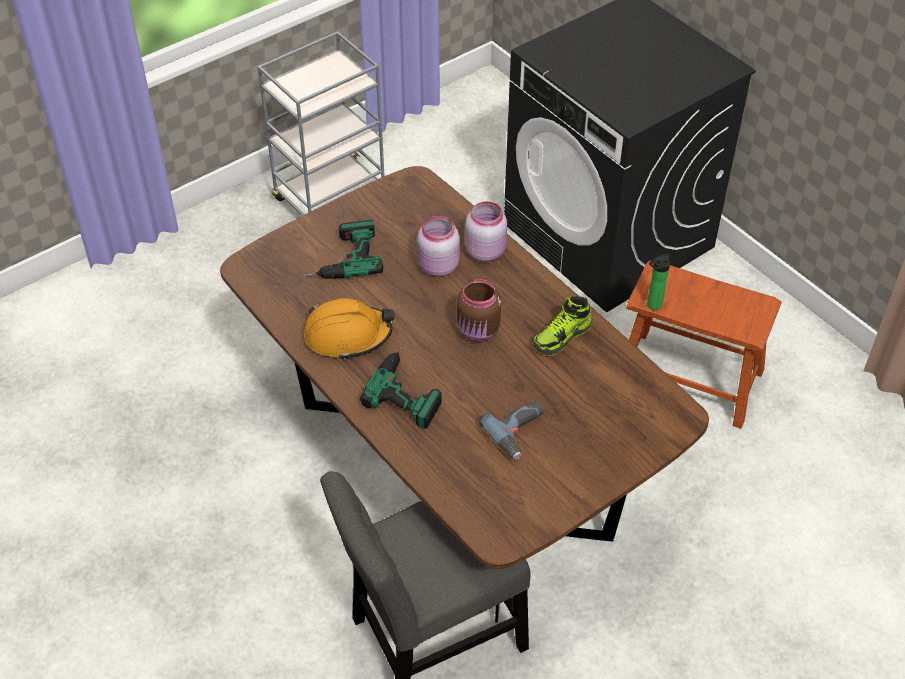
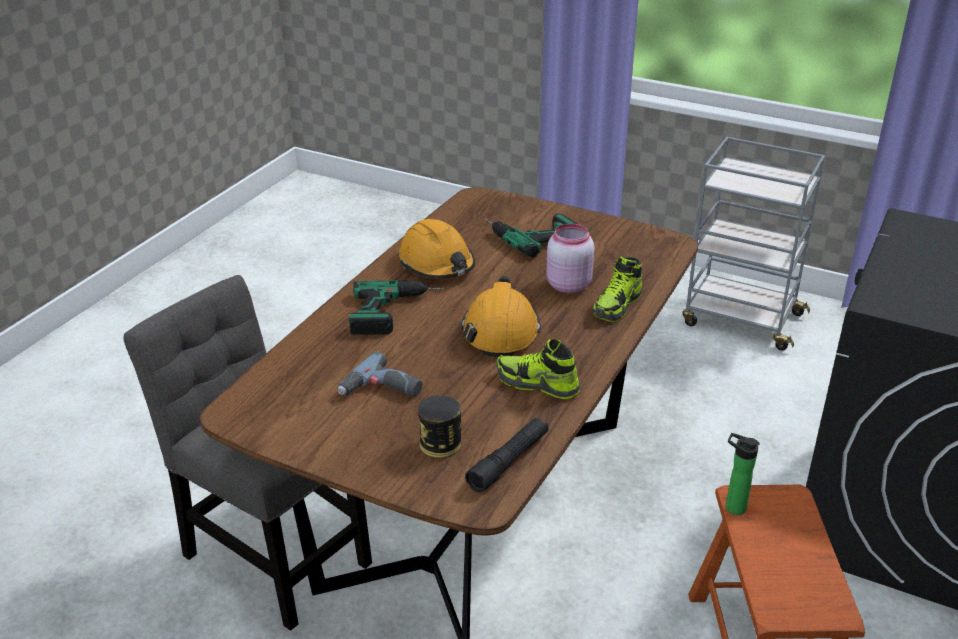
camera: 65 degrees right, 15 degrees down
brown jar [457,279,501,342] -> orange hard hat [461,276,541,357]
pink jar [465,201,507,262] -> shoe [593,256,642,322]
none -> can [418,395,461,458]
none -> black flashlight [465,418,549,493]

